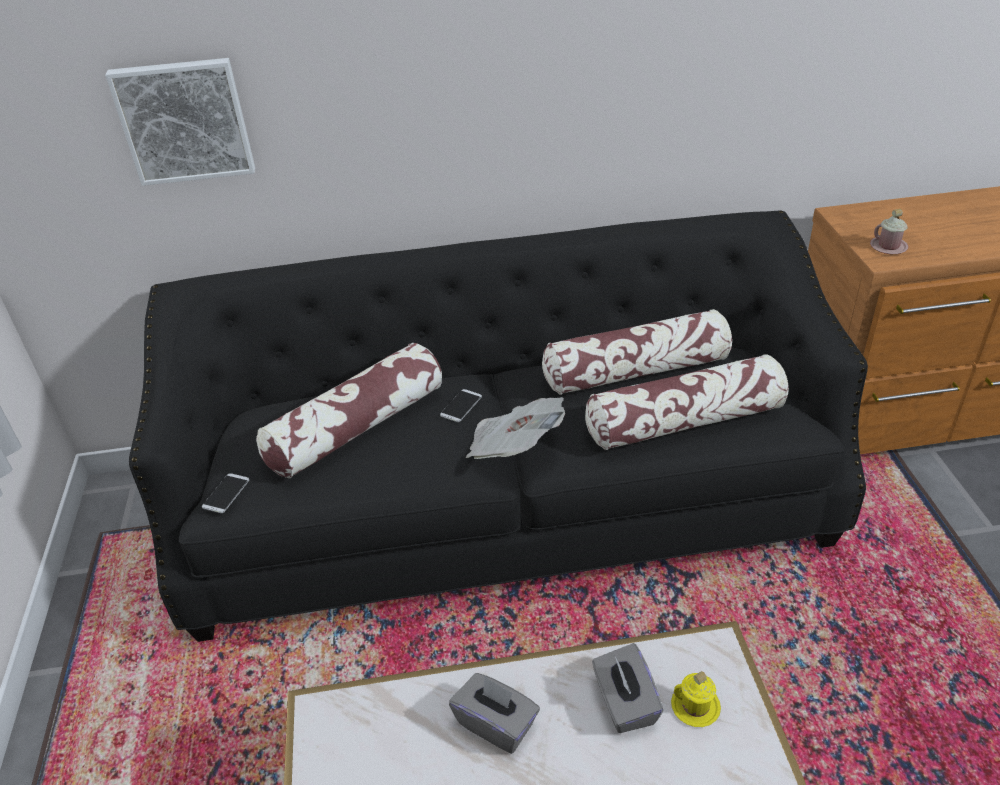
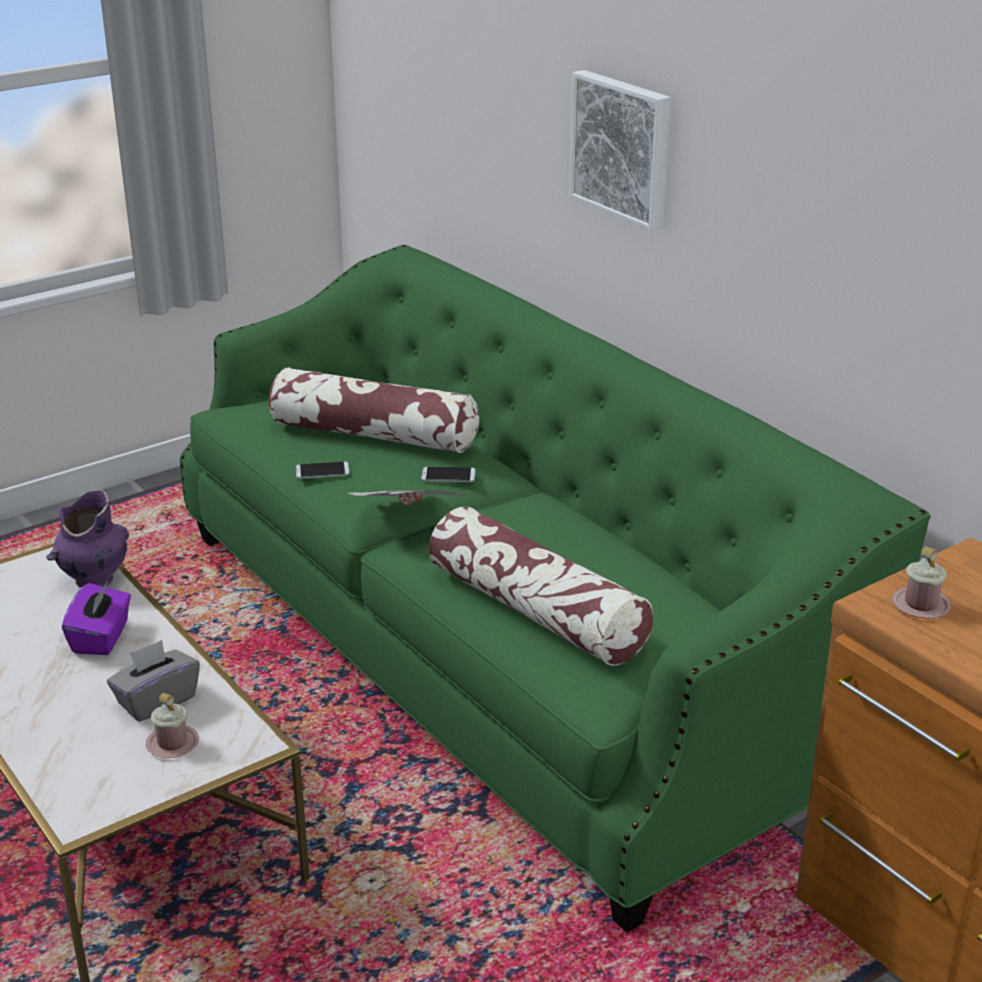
camera: 60 degrees right, 10 degrees down
picture [105,58,255,186] -> picture moved to [569,70,671,231]
black sofa [129,210,868,642] -> green sofa [180,245,931,932]
phone [202,473,249,513] -> phone moved to [296,461,350,479]
grey tissue box [449,673,540,754] -> purple tissue box [62,581,131,655]
pillow [542,309,732,395] -> none
yellow mug [671,671,721,727] -> pink mug [146,693,199,758]
none -> purple vase [46,490,129,588]

